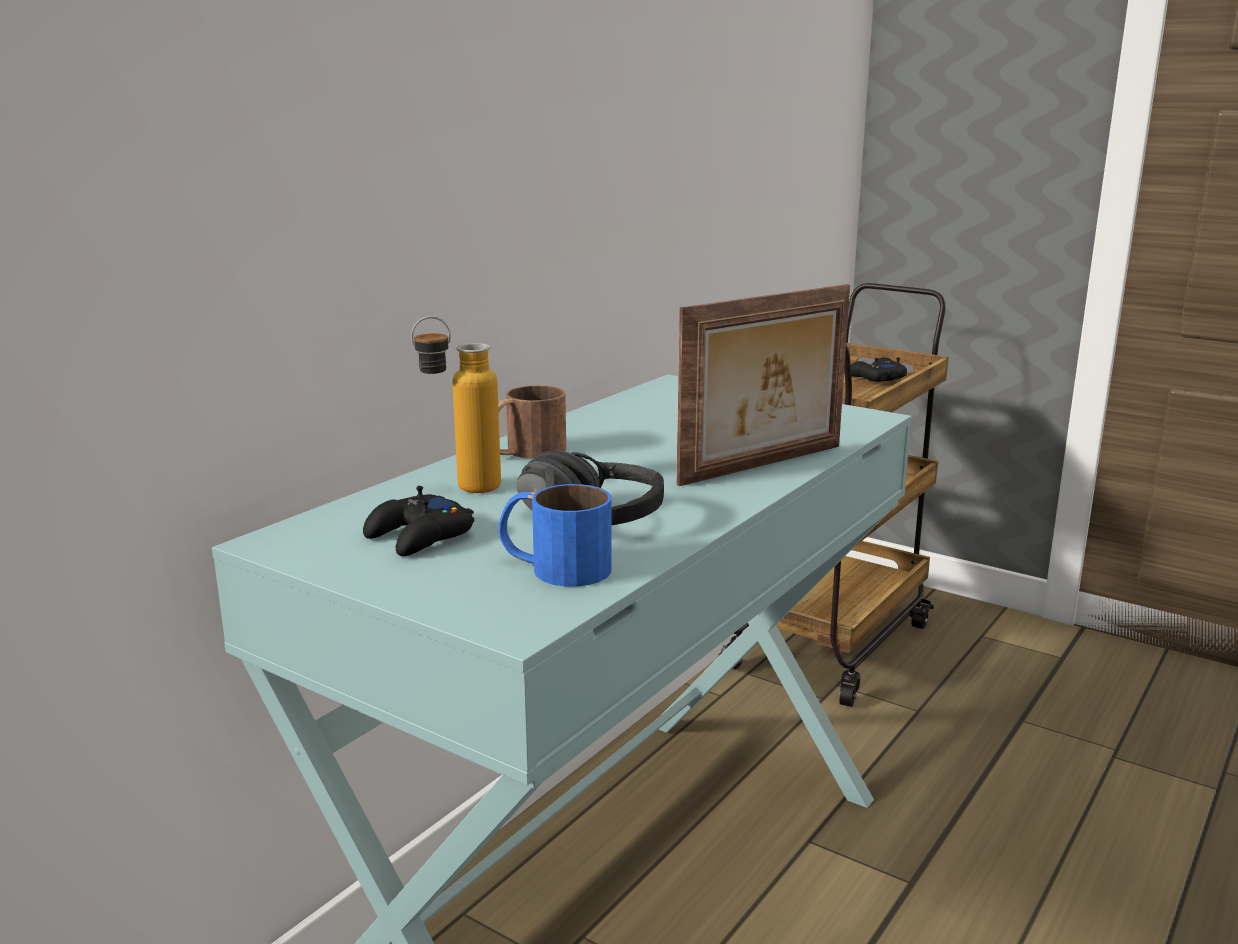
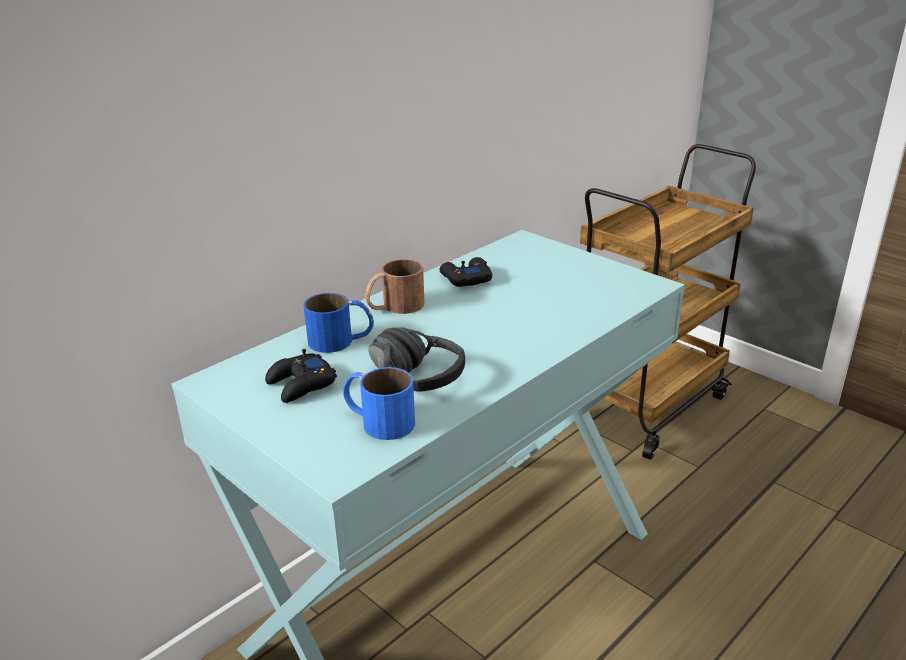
camera: 10 degrees right, 10 degrees up
bottle [411,316,501,493] -> blue mug [304,293,374,353]
picture frame [676,284,850,486] -> none
black game controller [851,357,907,382] -> black game controller moved to [440,257,492,287]

